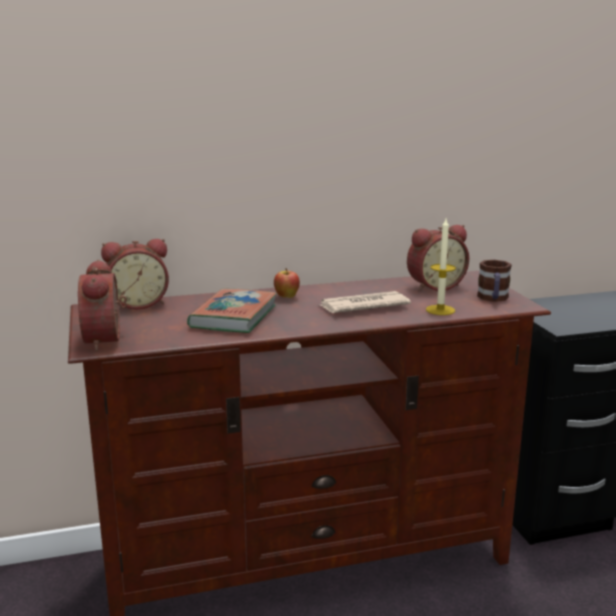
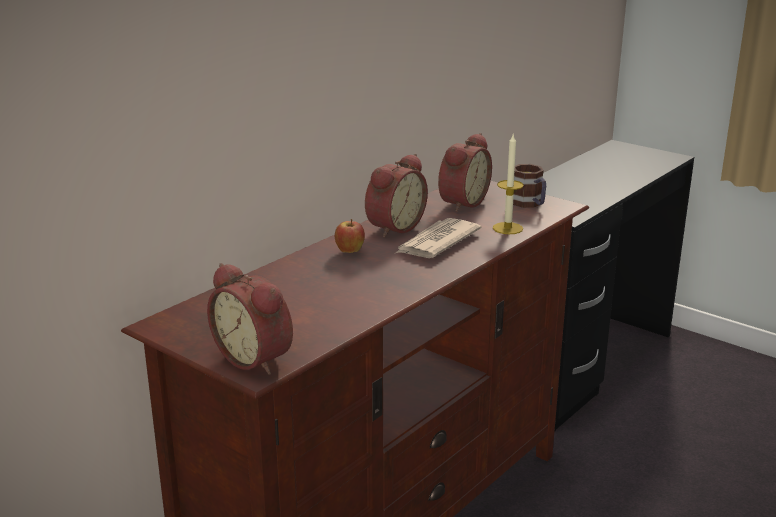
camera: 35 degrees left, 5 degrees up
alarm clock [101,239,169,309] -> alarm clock moved to [365,154,428,237]
book [187,288,277,333] -> none

